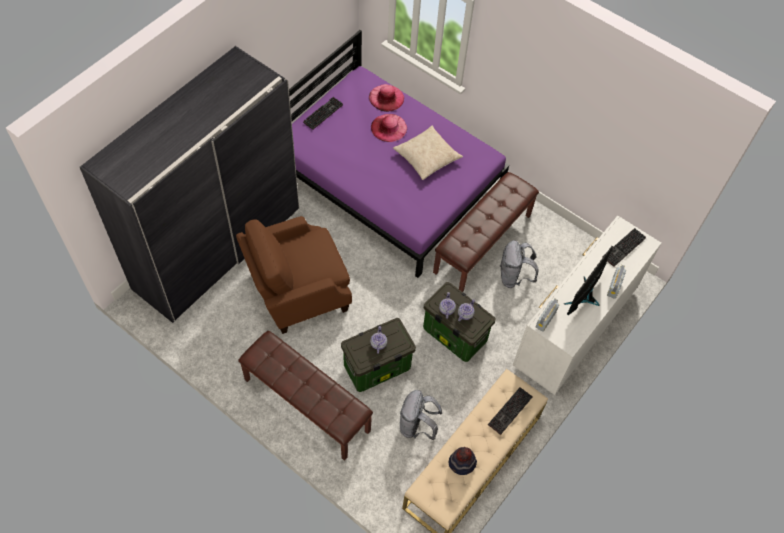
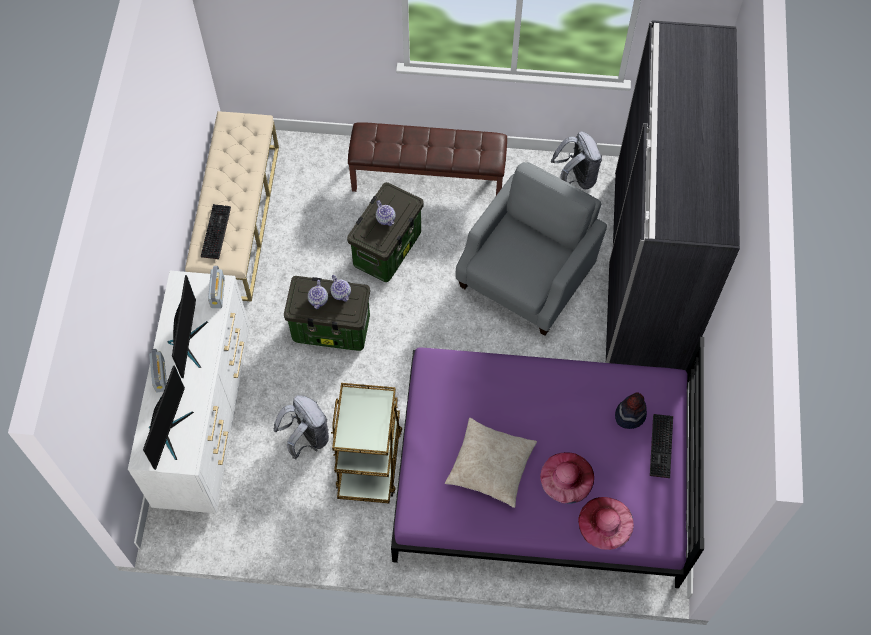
camera: 150 degrees right, 5 degrees up
brown armchair [236,216,352,334] -> grey armchair [456,162,607,336]
grey backpack [400,390,442,440] -> grey backpack moved to [551,131,602,189]
brown bench [433,172,539,292] -> brown cart [331,383,402,503]
hat [449,447,477,475] -> hat moved to [615,392,647,429]
keyboard [602,228,646,267] -> monitor [143,366,194,470]

